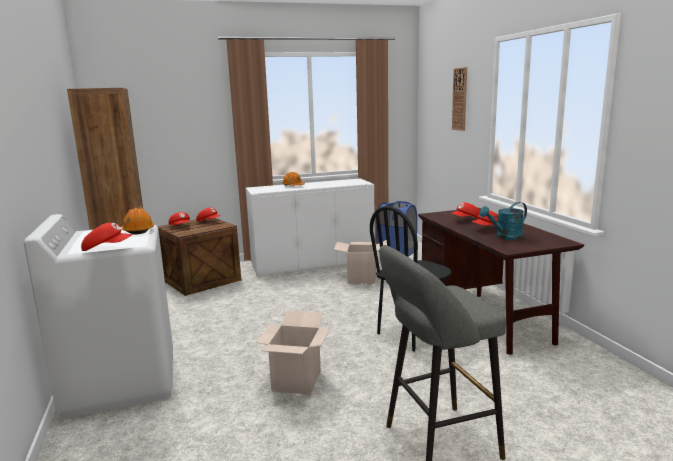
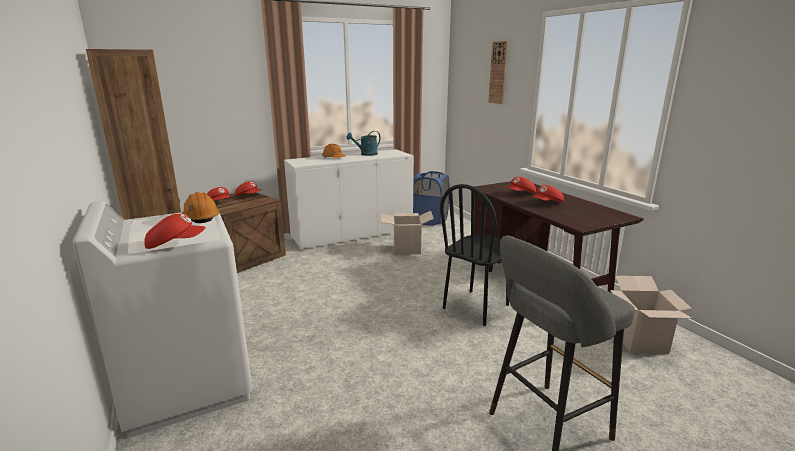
camera: 10 degrees left, 5 degrees up
cardboard box [256,310,330,395] -> cardboard box moved to [610,276,692,354]
turquoise watering can [479,202,527,240] -> turquoise watering can moved to [346,131,381,156]

